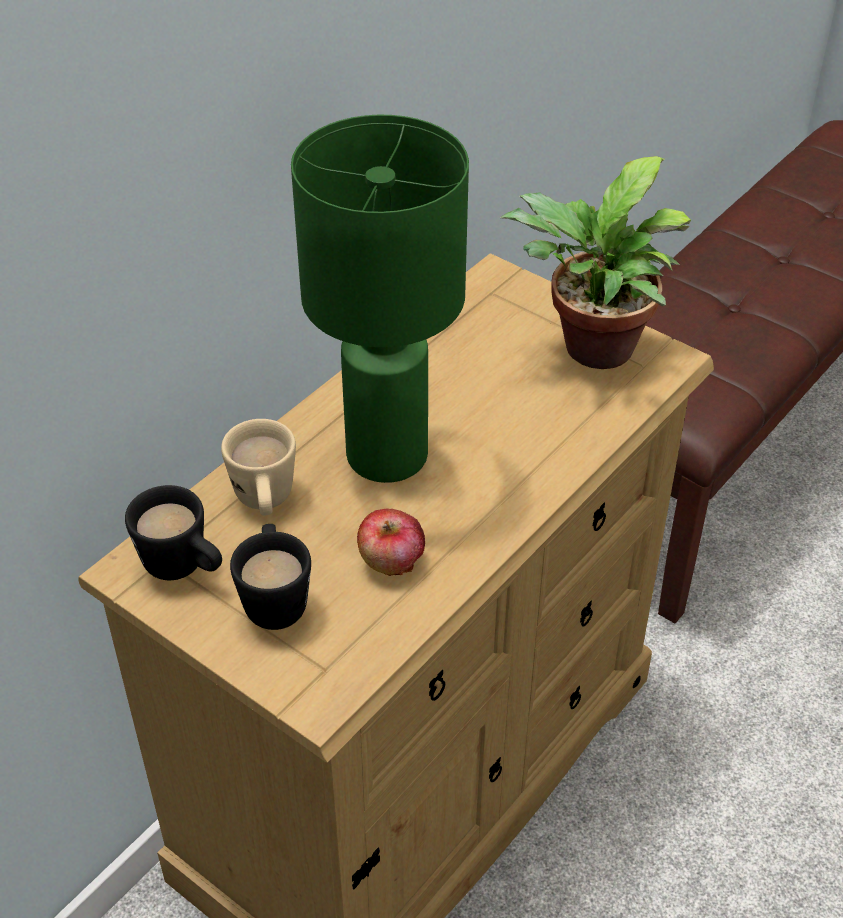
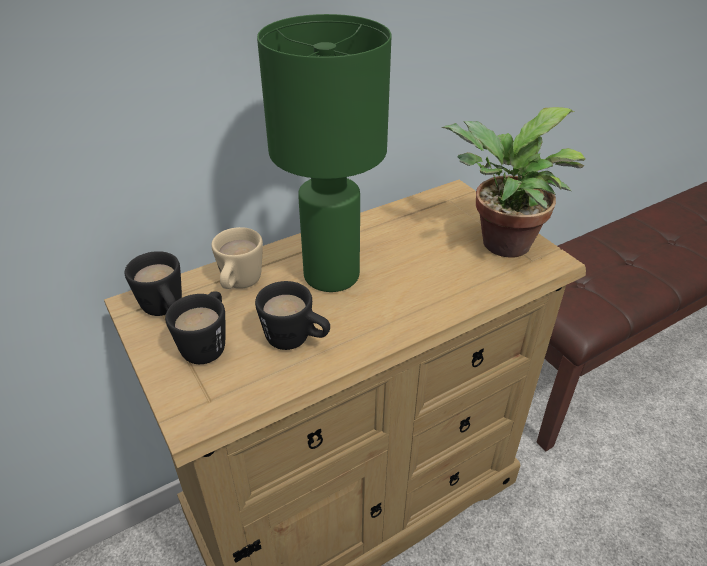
camera: 20 degrees right, 5 degrees down
apple [357,509,425,576] -> black mug [255,281,330,350]

